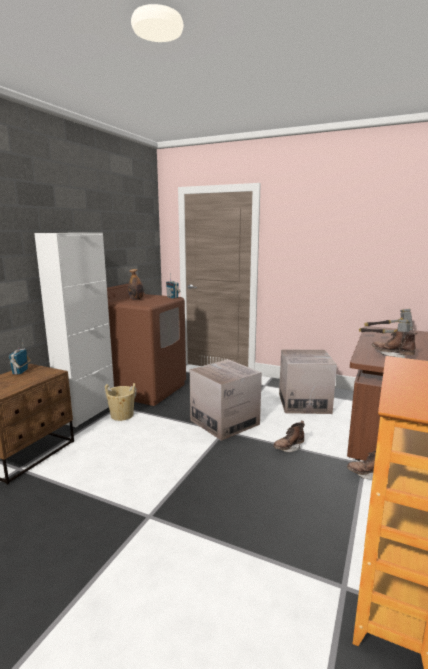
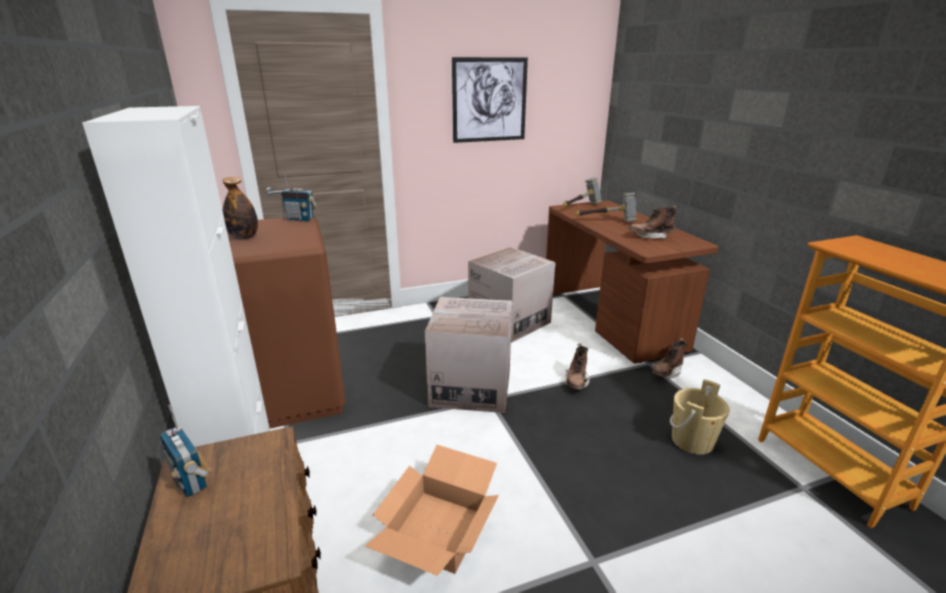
camera: 45 degrees left, 10 degrees up
beige bucket [105,383,137,421] -> beige bucket moved to [670,379,730,455]
none -> cardboard box [365,445,499,576]
none -> picture [452,57,528,143]

